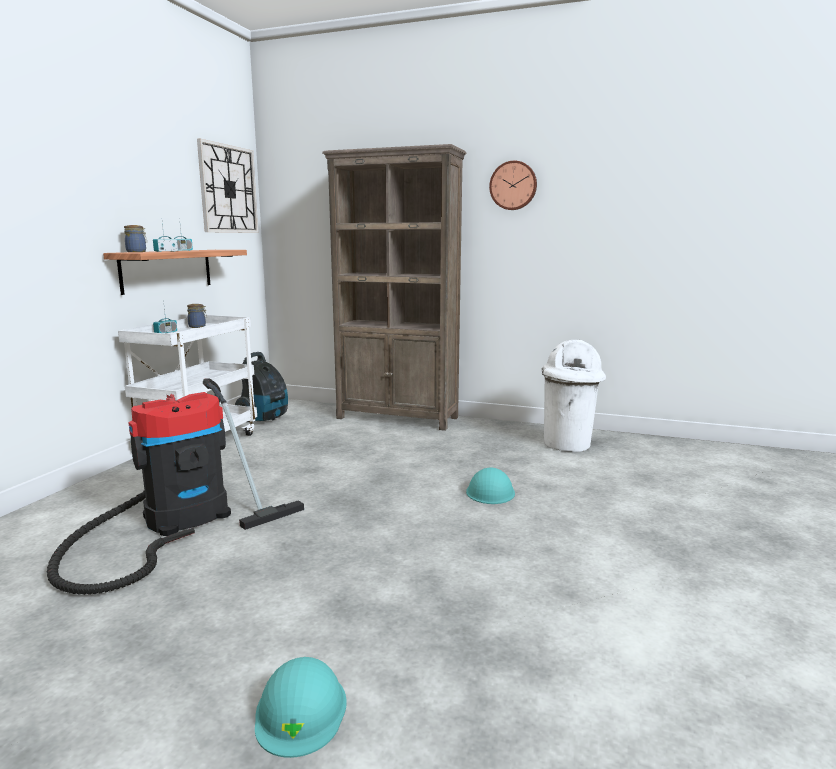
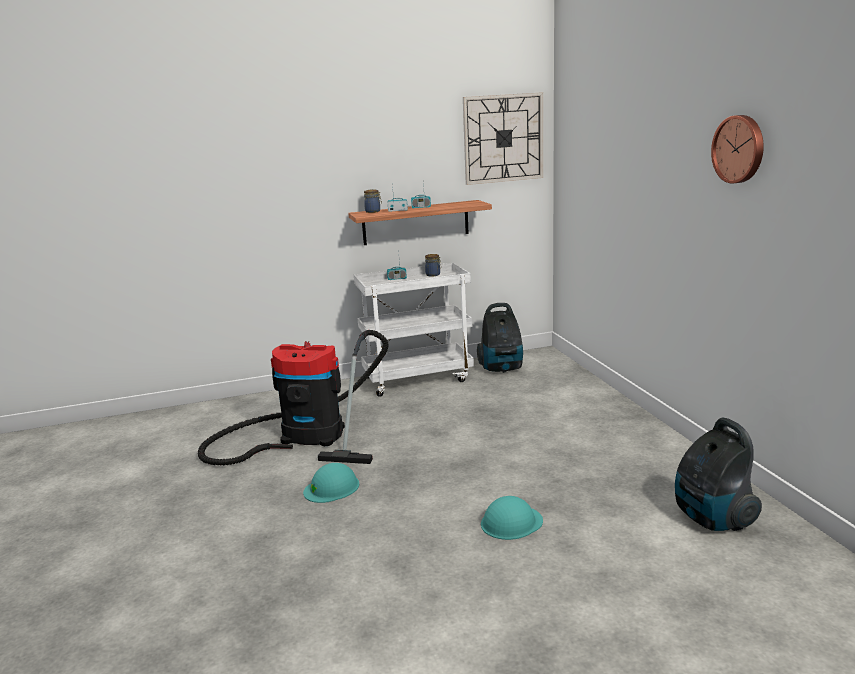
camera: 55 degrees right, 5 degrees up
turquoise hard hat [255,657,347,758] -> turquoise hard hat moved to [303,463,359,503]
brown bookcase [322,144,466,431] -> none
white trash can [541,339,606,452] -> vacuum cleaner [675,418,762,531]

